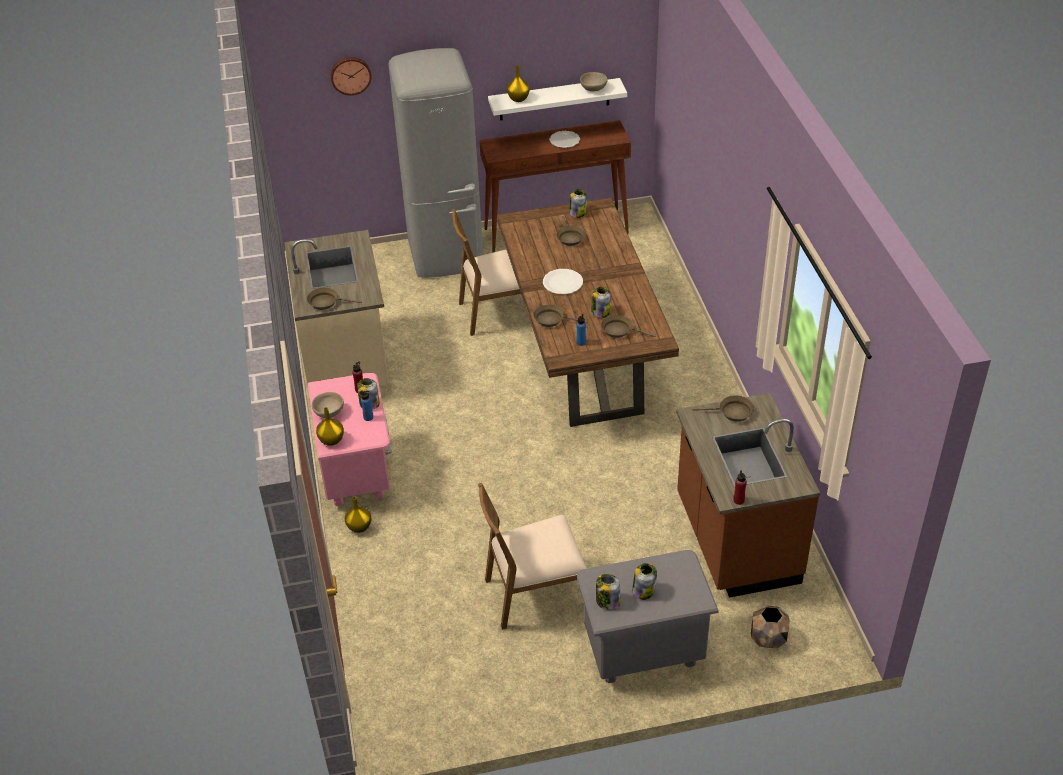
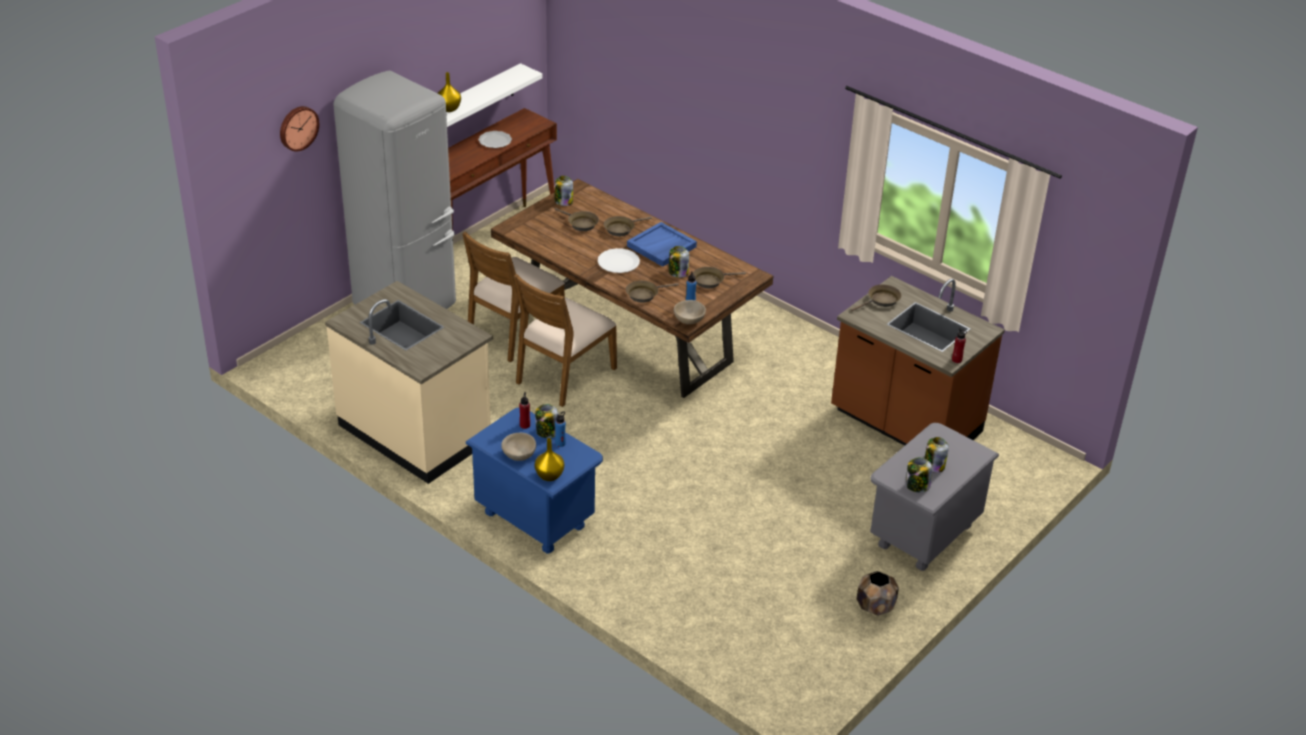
camera: 40 degrees left, 5 degrees down
brown frying pan [307,288,362,310] -> brown frying pan moved to [604,216,652,236]
pink nightstand [308,373,392,506] -> blue nightstand [466,407,603,554]
yellow vase [345,497,372,533] -> none
brown chair [478,483,587,630] -> brown chair moved to [514,274,617,407]
beige bowl [580,72,607,92] -> beige bowl moved to [674,300,706,324]
brown planter [751,606,790,648] -> brown planter moved to [856,571,899,616]
none -> blue tray [627,222,697,267]

